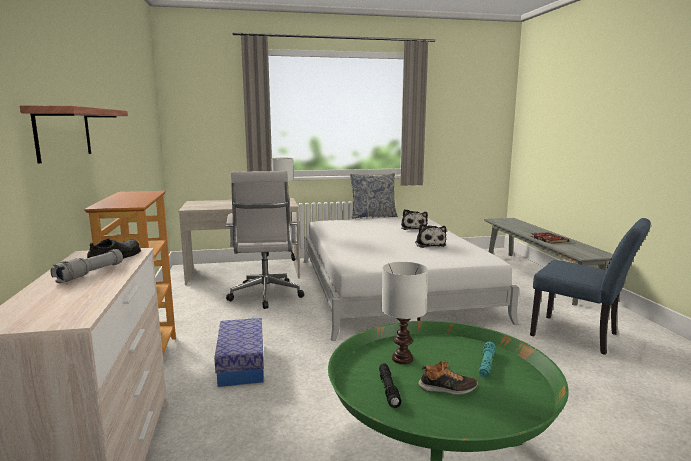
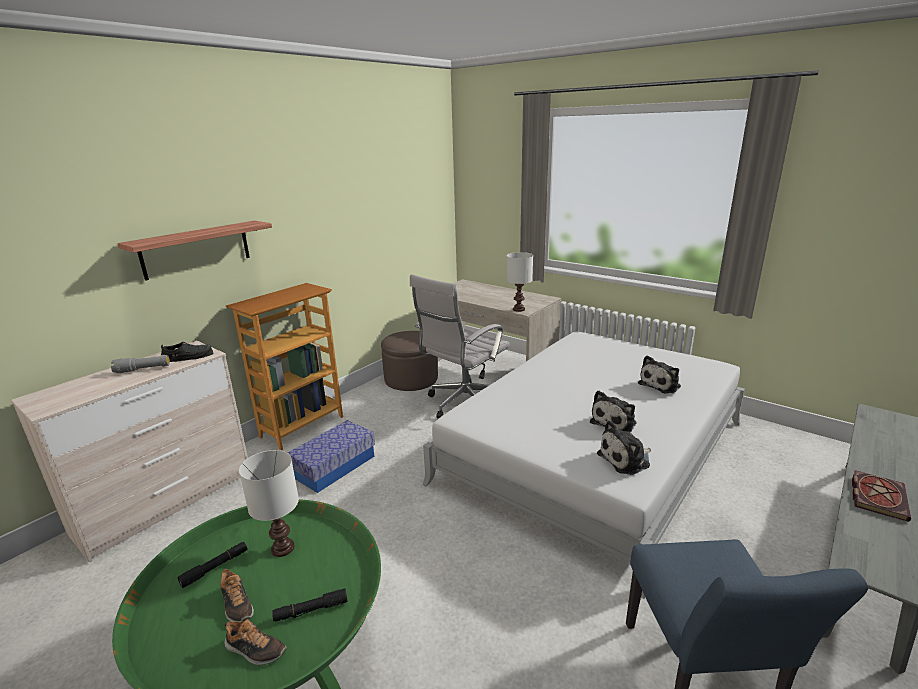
camera: 50 degrees right, 10 degrees up
pillow [350,173,398,219] -> none
turquoise flashlight [479,342,496,377] -> black flashlight [272,588,348,621]
none -> shoe [224,619,287,665]
none -> brown ottoman [381,331,438,391]
none -> plush toy [597,420,651,475]

